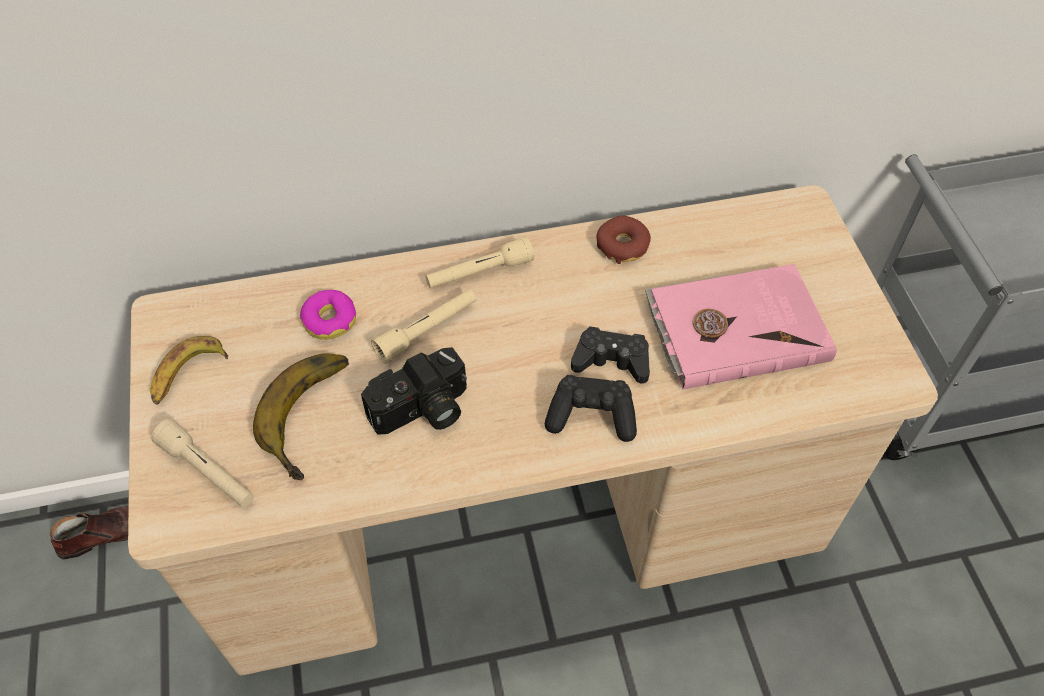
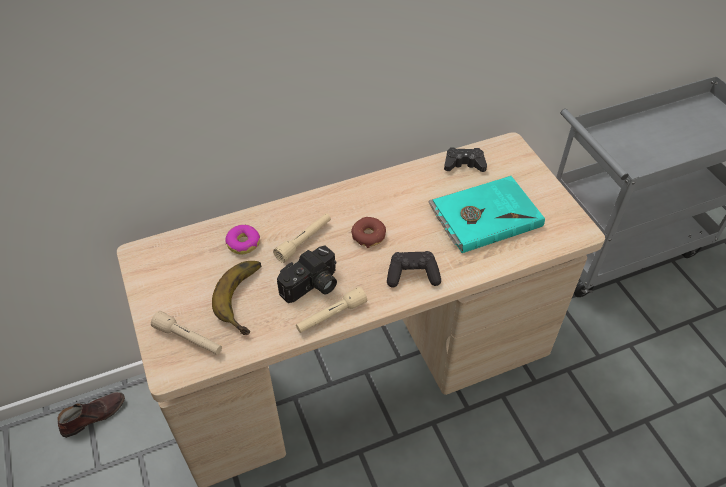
camera: 10 degrees left, 5 degrees down
banana [151,336,228,405] -> none
beige flashlight [425,236,534,288] -> beige flashlight moved to [296,287,367,333]
black game controller [571,326,650,383] -> black game controller moved to [444,148,487,172]
donut [596,216,651,264] -> donut moved to [351,217,386,248]
pink book [645,264,837,389] -> turquoise book [429,176,545,253]

